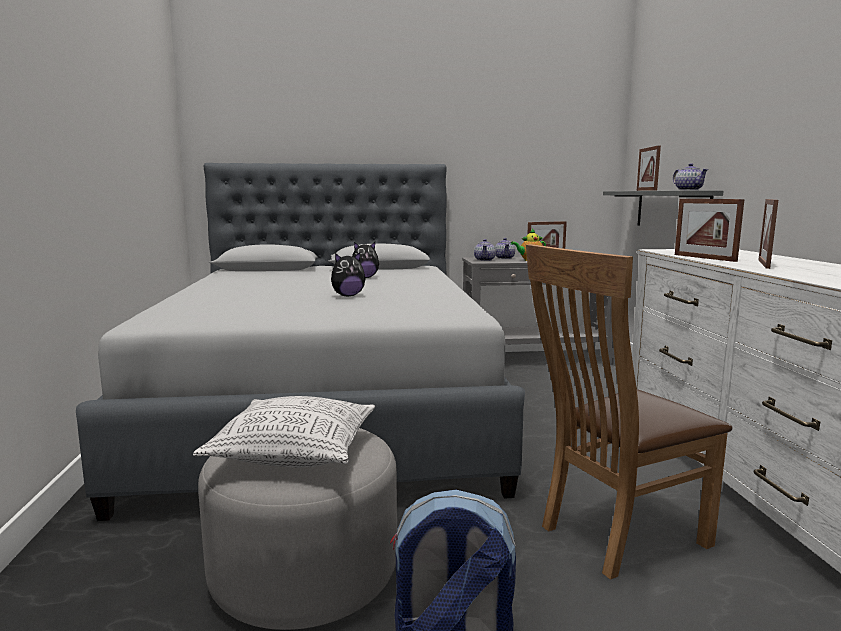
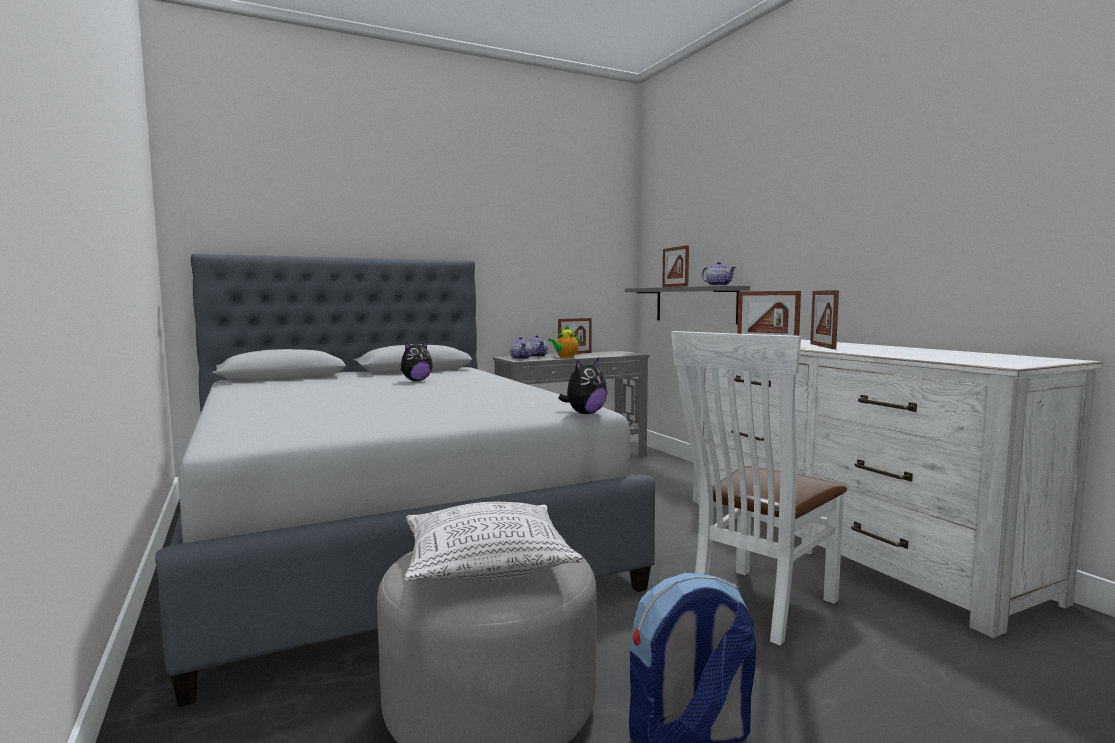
camera: 20 degrees left, 5 degrees down
plush toy [331,252,365,297] -> plush toy moved to [558,358,607,414]
brown chair [526,244,732,580] -> white chair [671,331,847,646]

